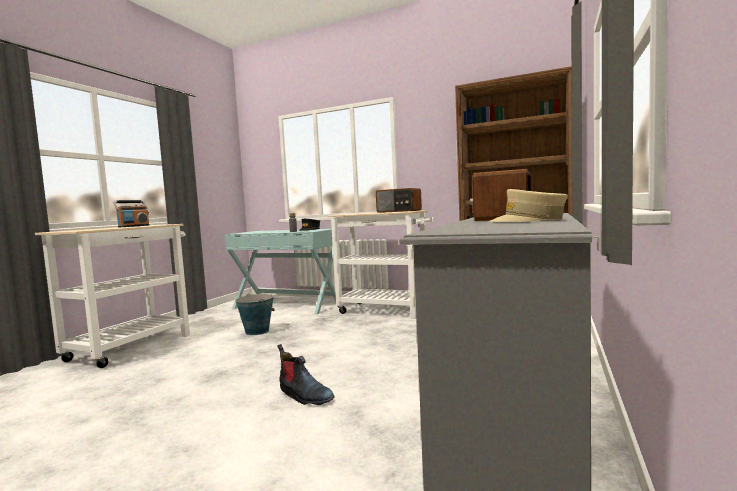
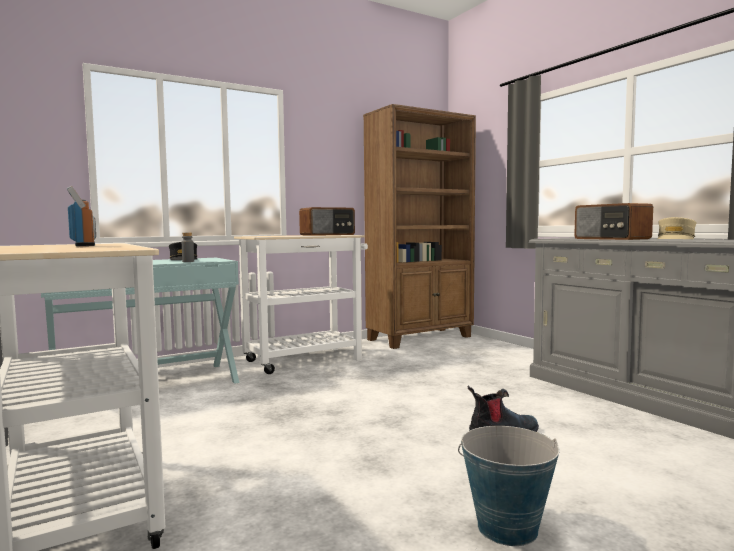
camera: 55 degrees left, 0 degrees up
bucket [235,294,275,335] -> bucket moved to [458,426,560,546]

